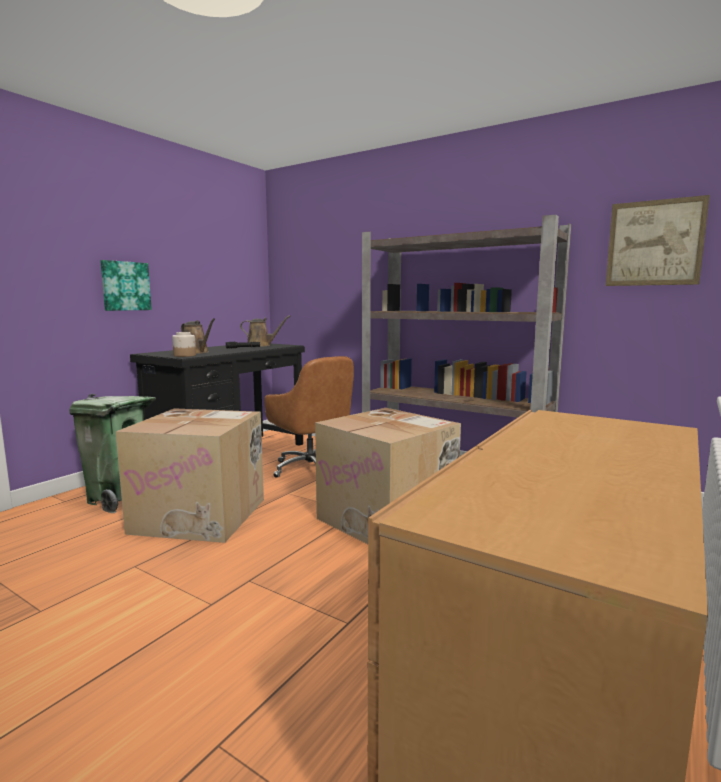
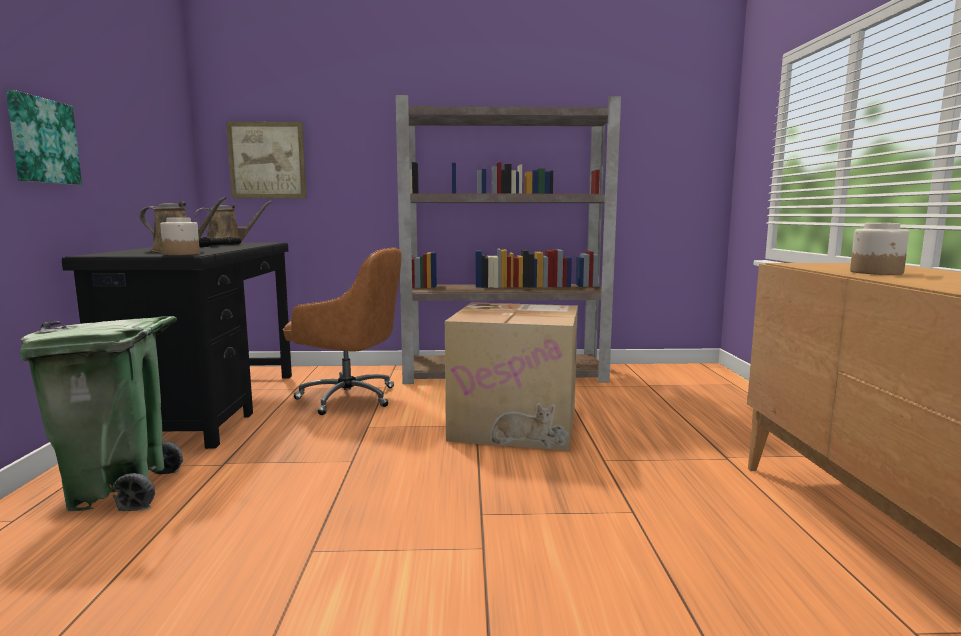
camera: 35 degrees left, 0 degrees up
cardboard box [116,408,264,543] -> none
picture [605,195,710,286] -> picture moved to [226,121,307,198]
none -> jar [850,223,909,275]

